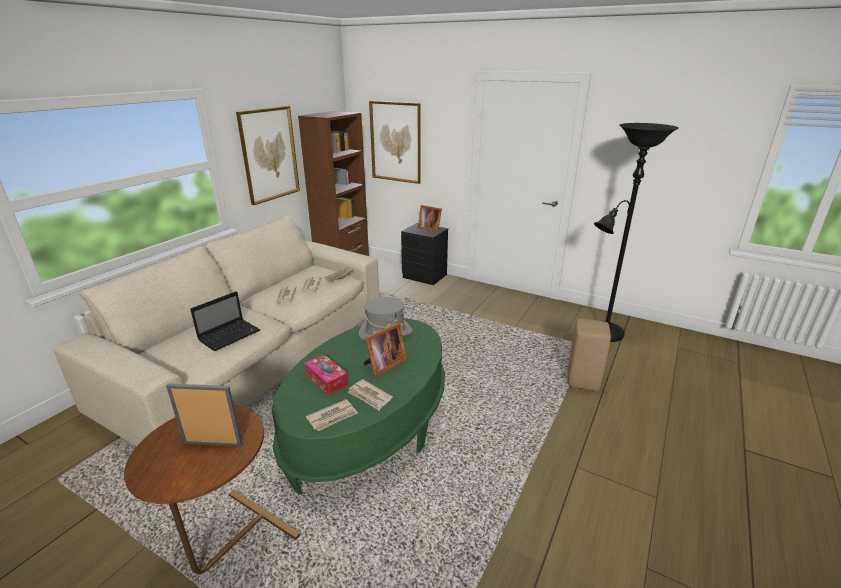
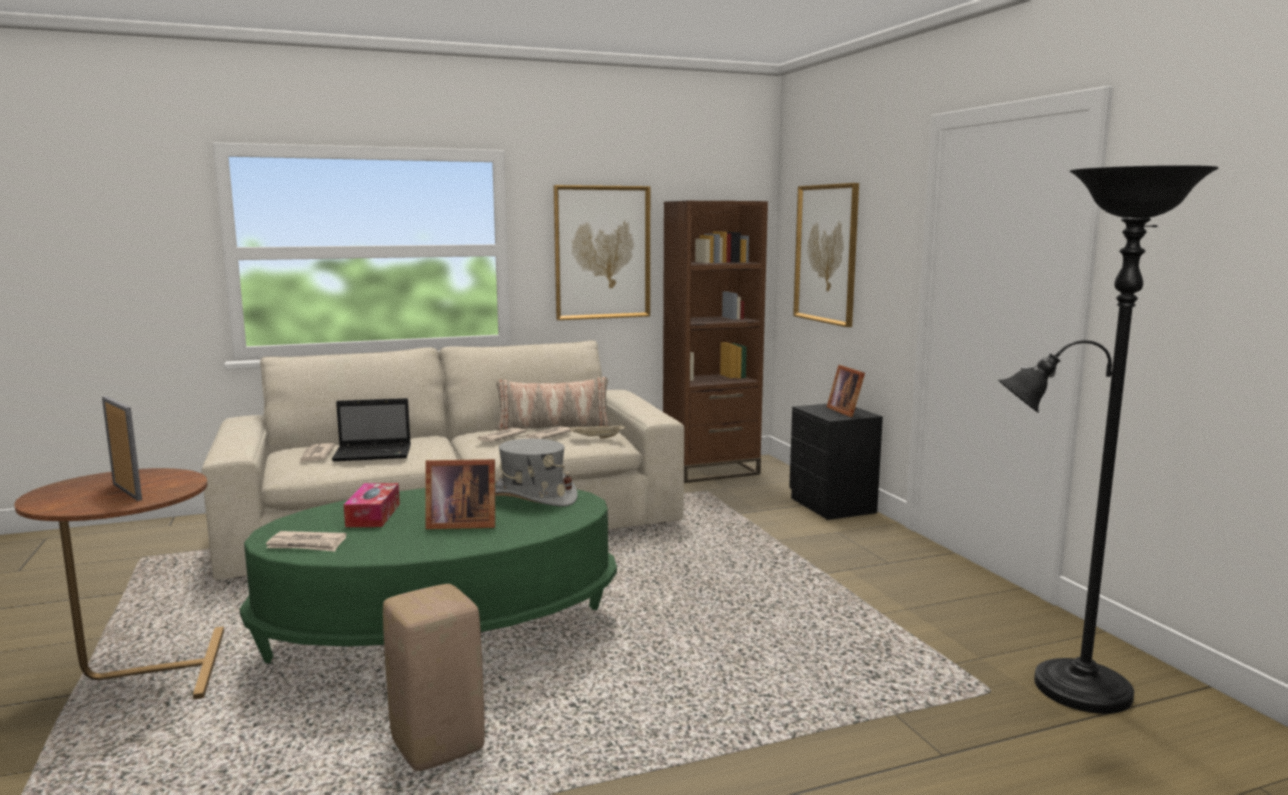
camera: 40 degrees right, 15 degrees down
newspaper [348,379,393,410] -> newspaper moved to [300,443,335,463]
beige stool [567,319,611,391] -> beige stool moved to [383,584,485,771]
none -> pillow [496,377,612,431]

